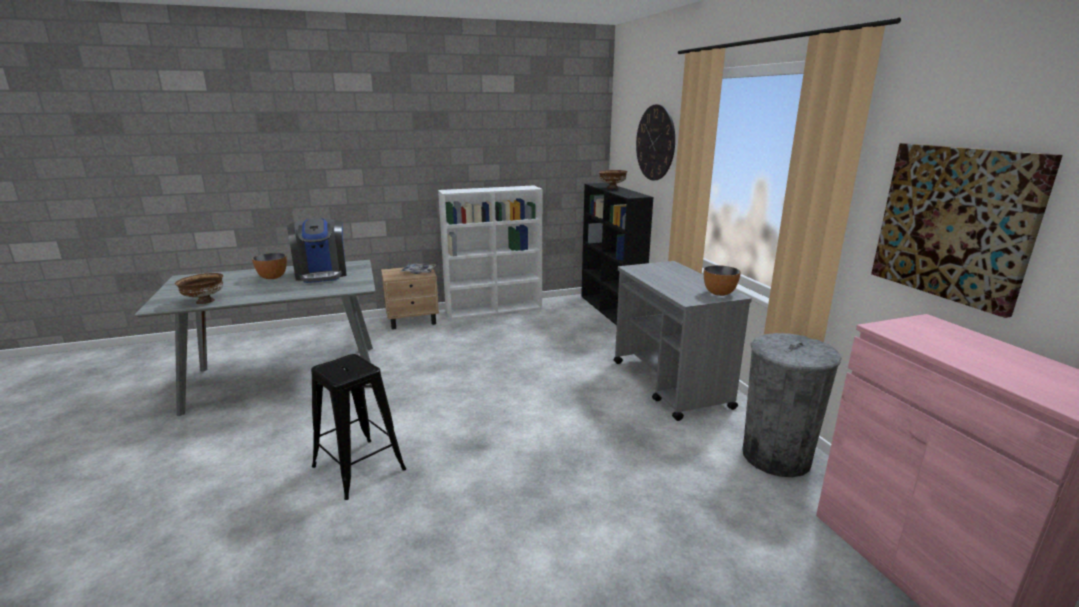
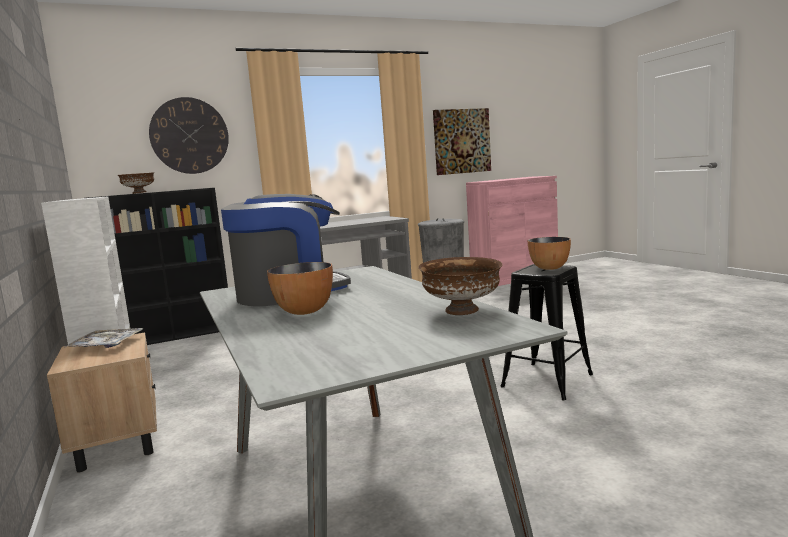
camera: 95 degrees left, 10 degrees down
bowl [704,265,741,296] -> bowl moved to [528,237,571,270]

